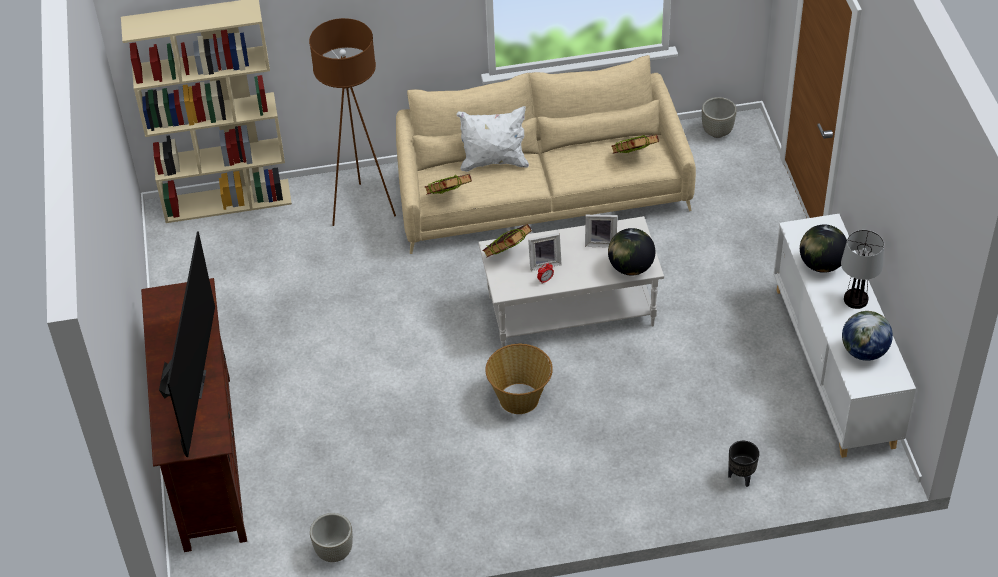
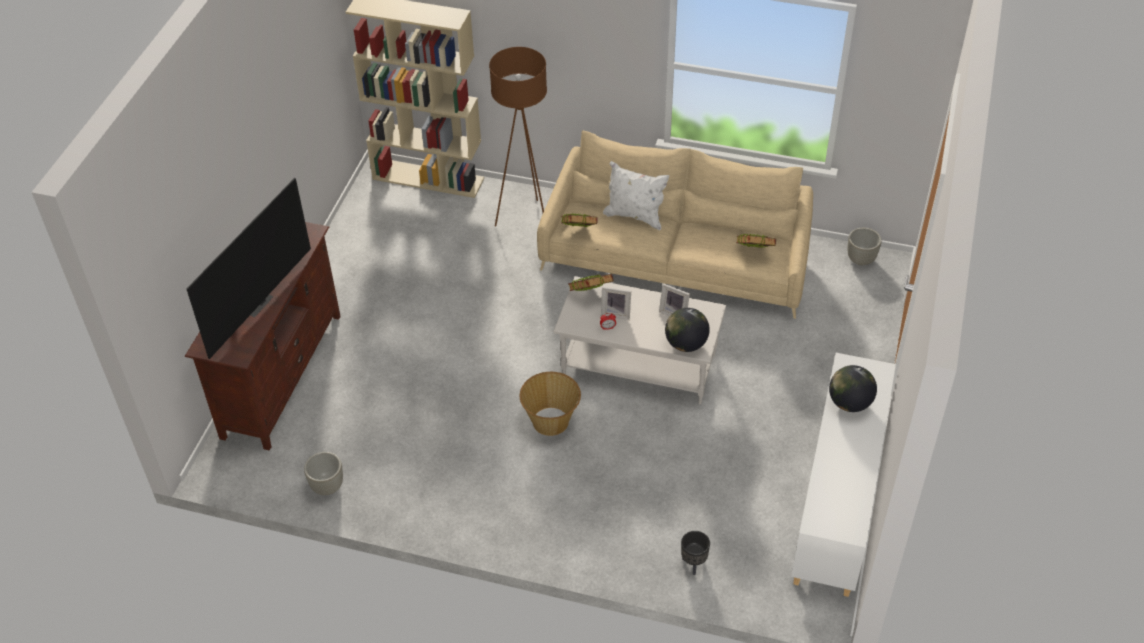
camera: 25 degrees right, 0 degrees up
table lamp [841,230,884,309] -> none
globe [842,311,893,361] -> none

